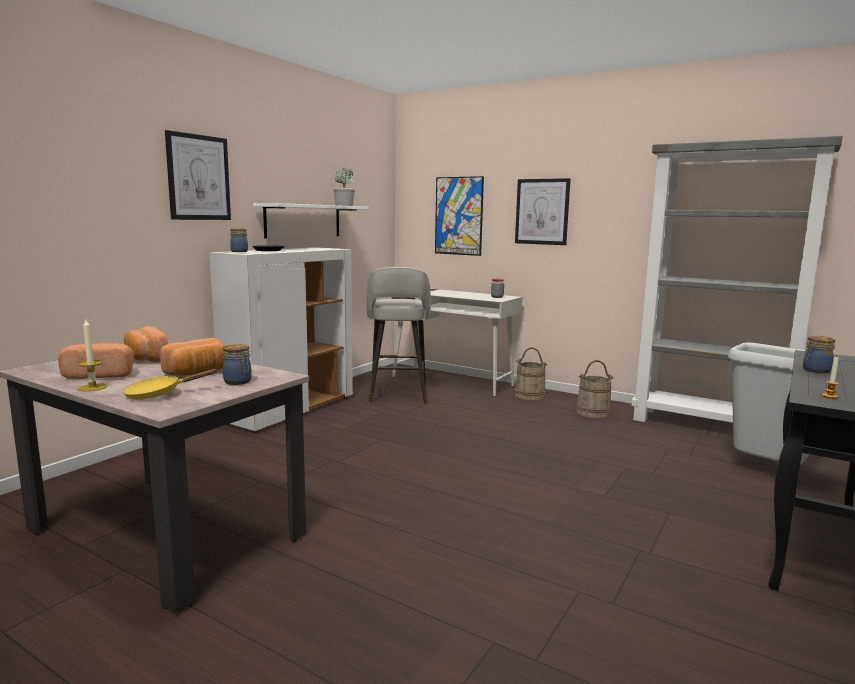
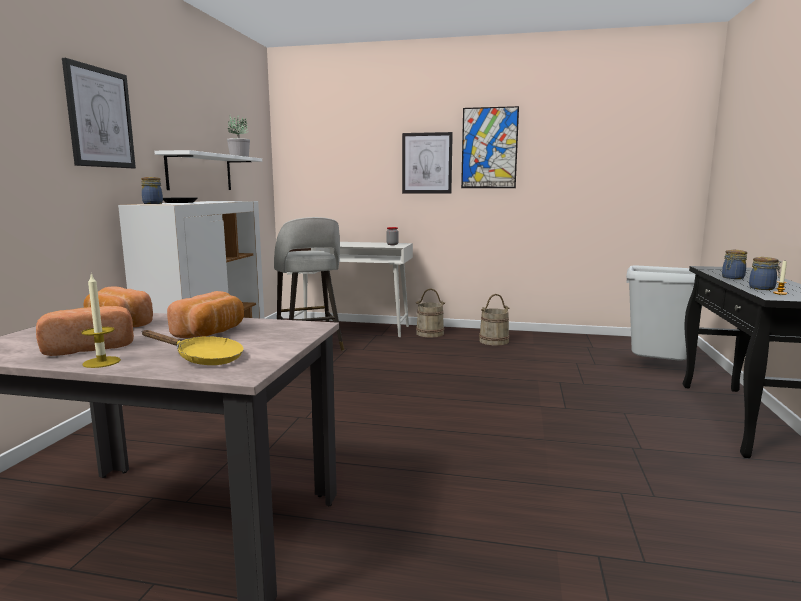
camera: 20 degrees left, 0 degrees up
yellow frying pan [123,369,218,400] -> yellow frying pan turned 120 degrees counterclockwise [141,330,243,365]
jar [223,344,252,385] -> jar moved to [749,257,781,290]
picture [435,176,484,256] -> picture moved to [461,106,519,188]
grey bookcase [631,136,843,423] -> none

